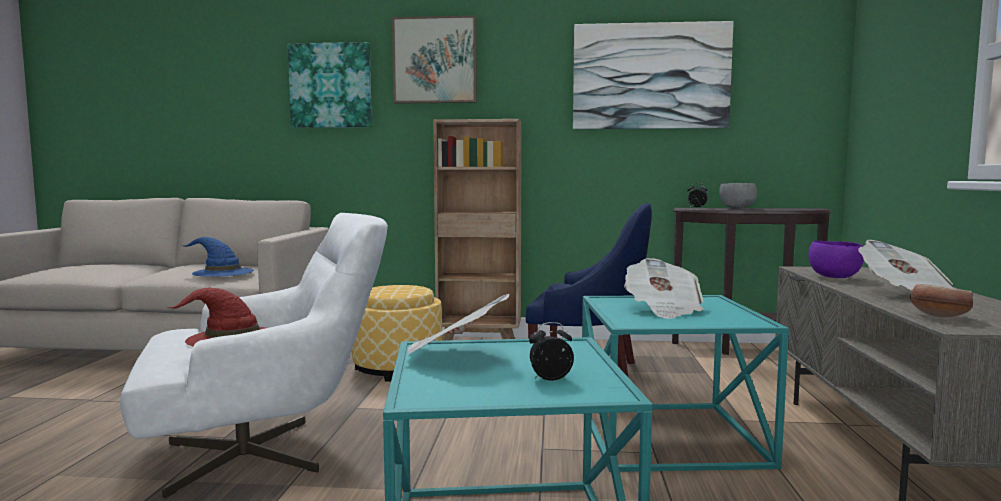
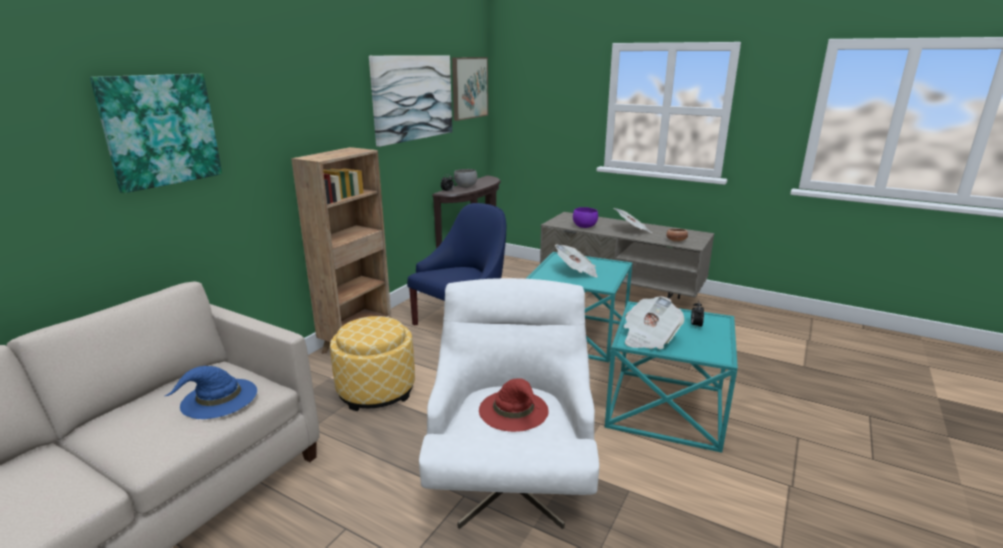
camera: 65 degrees left, 15 degrees up
picture [392,15,477,104] -> picture moved to [452,57,488,121]

